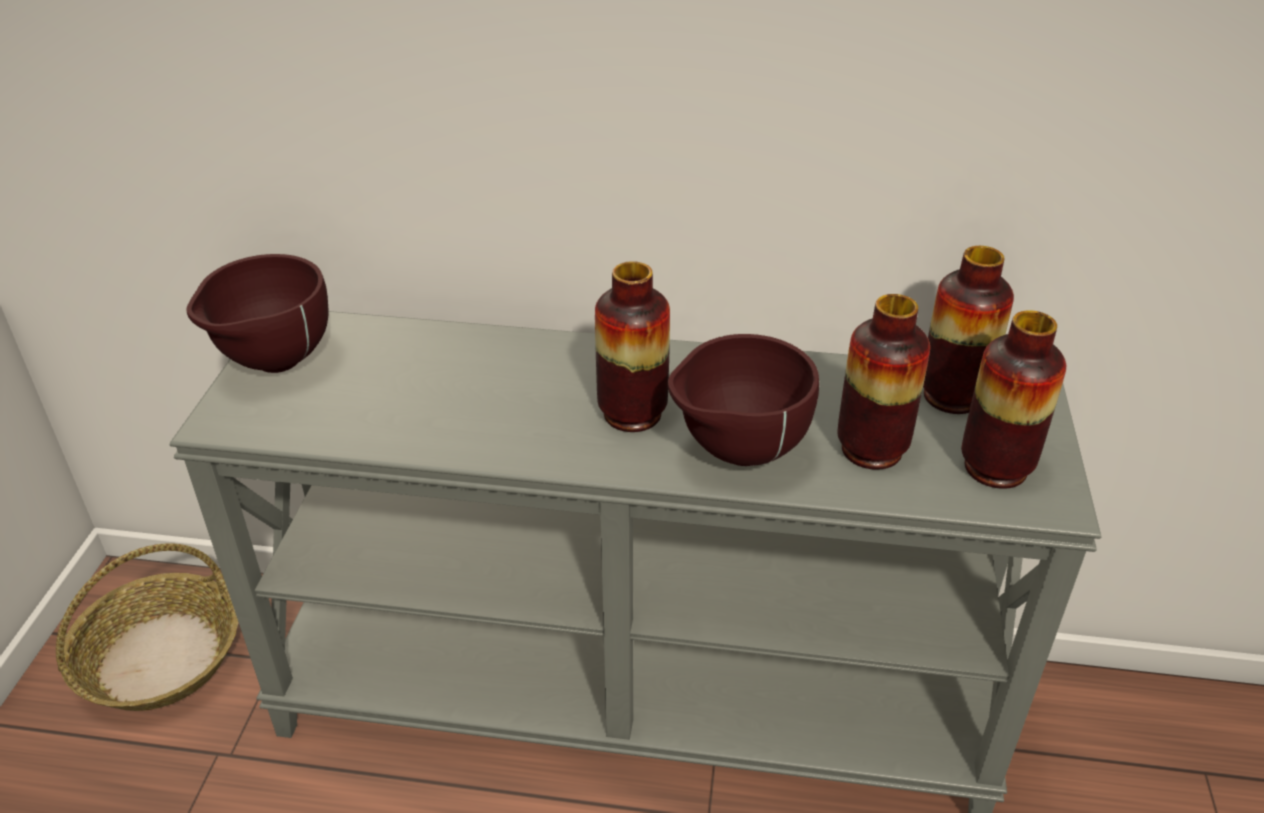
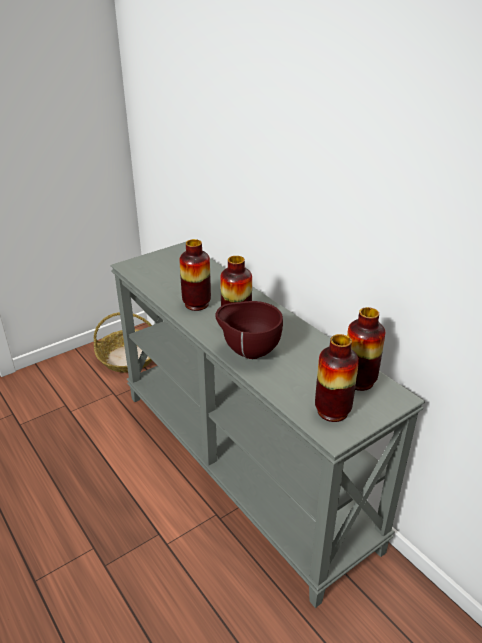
camera: 45 degrees right, 5 degrees down
brown bowl [186,254,328,373] -> none
vase [837,294,930,470] -> vase moved to [179,239,211,311]

